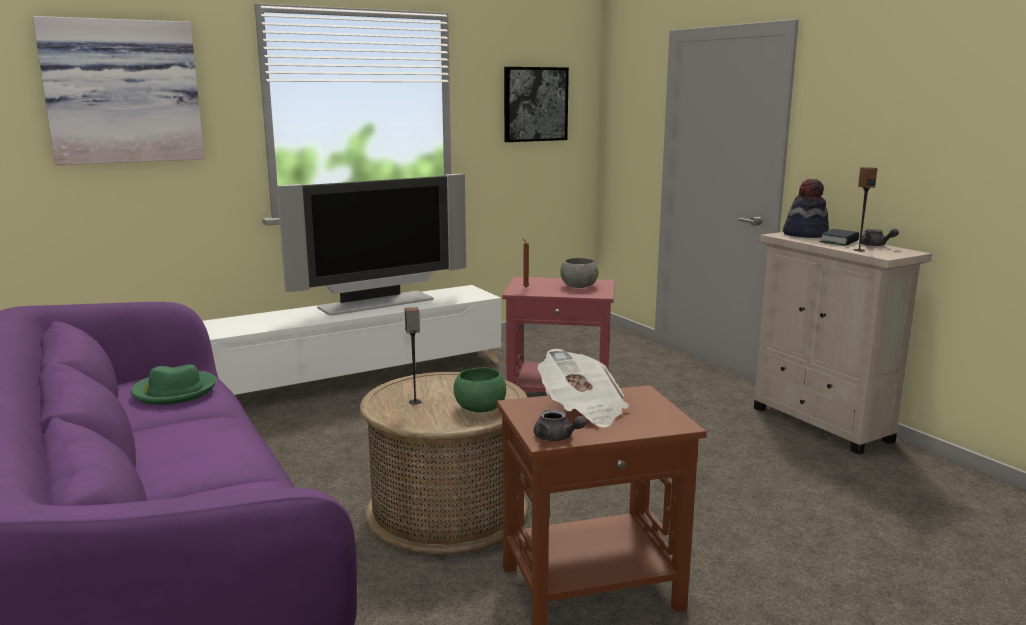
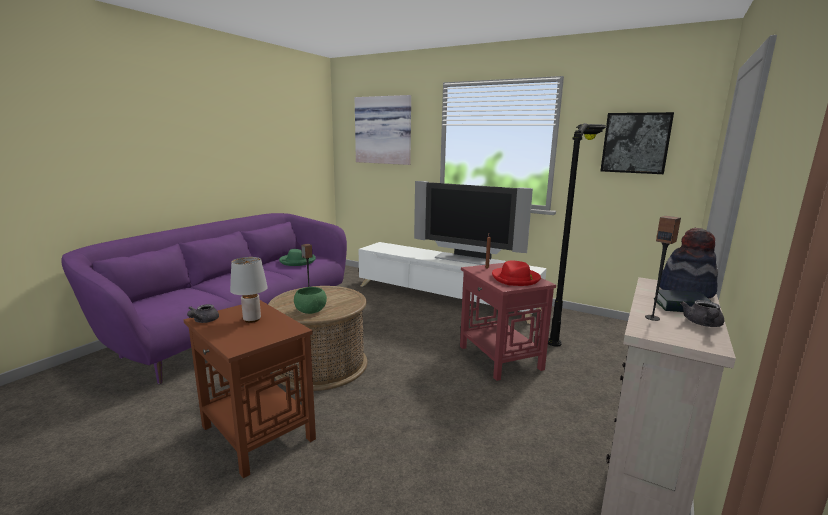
camera: 60 degrees right, 0 degrees up
newspaper [537,349,629,428] -> grey table lamp [230,257,268,323]
grey bowl [560,258,598,288] -> red hat [492,260,541,286]
none -> black floor lamp [548,123,607,347]

